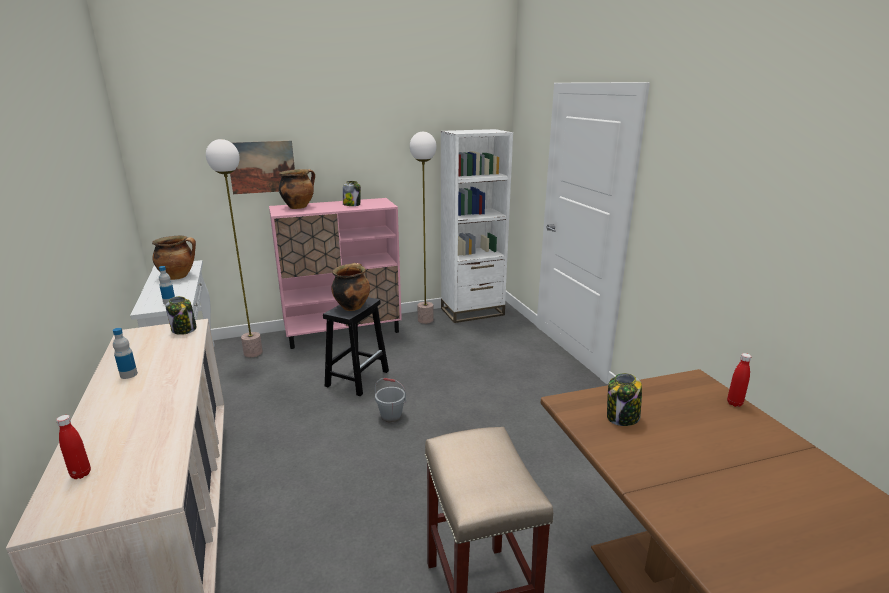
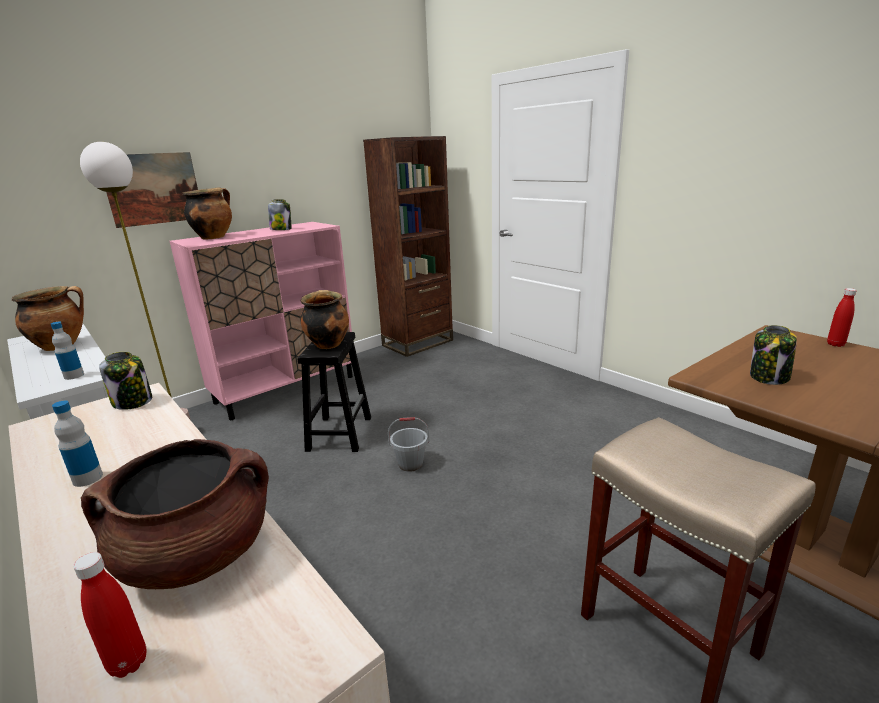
camera: 20 degrees left, 0 degrees up
floor lamp [410,132,436,324] -> none
white bookcase [441,129,513,323] -> brown bookcase [363,136,453,357]
none -> brown cooking pot [81,439,269,589]

